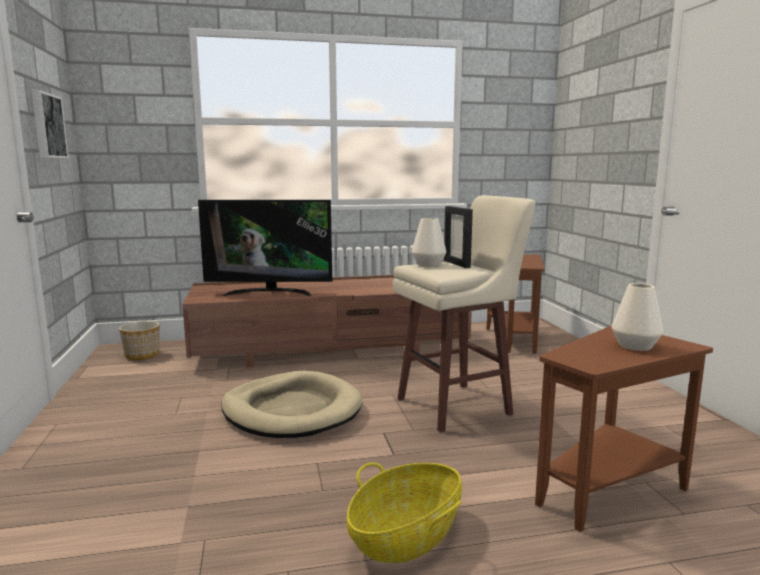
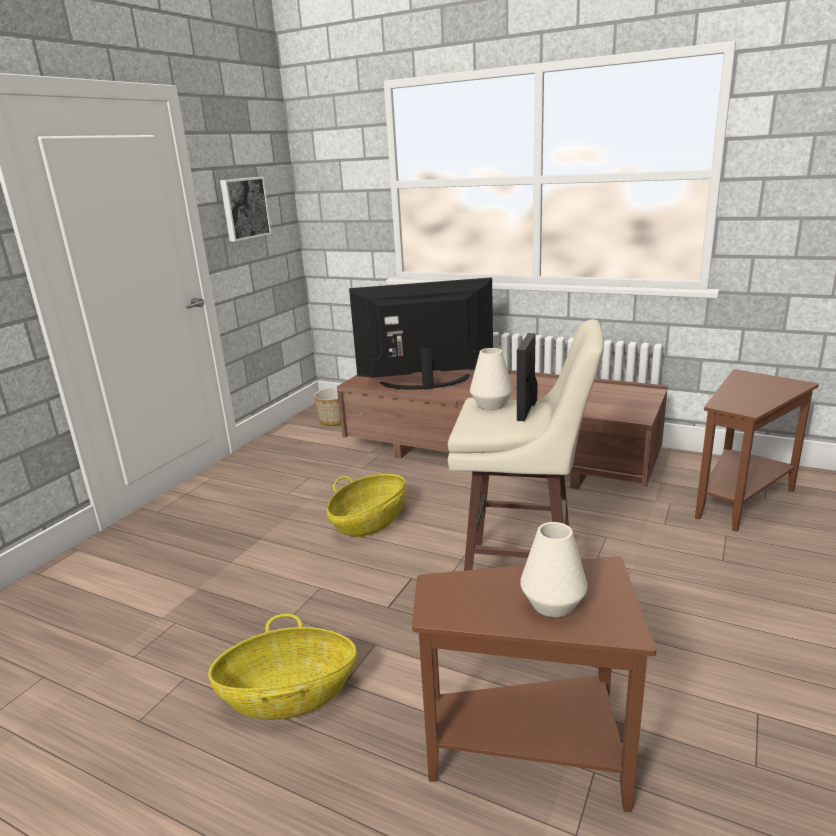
camera: 40 degrees right, 10 degrees up
television [198,200,332,296] -> television turned 135 degrees clockwise [349,277,493,389]
beige dog bed [221,371,363,438] -> basket [327,474,406,537]

